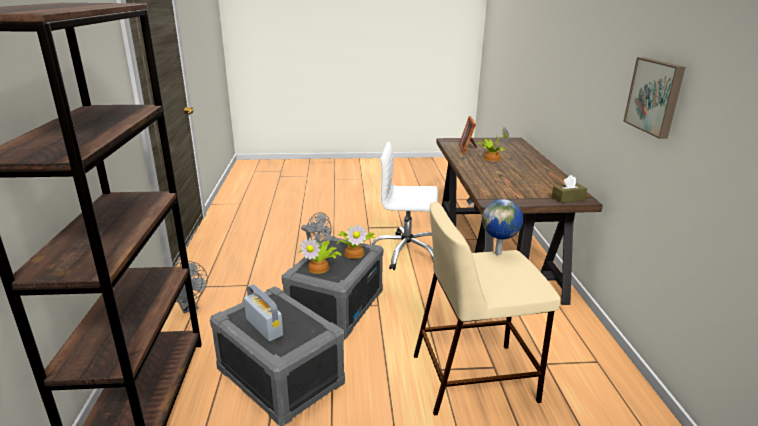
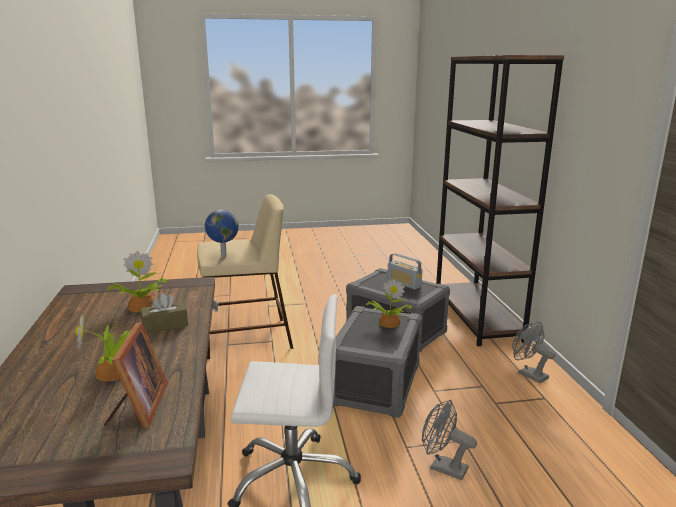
camera: 175 degrees right, 5 degrees down
potted plant [336,224,375,259] -> potted plant moved to [106,251,167,312]
brown tissue box [551,175,587,203] -> brown tissue box moved to [140,293,188,333]
picture [623,57,685,139] -> none

